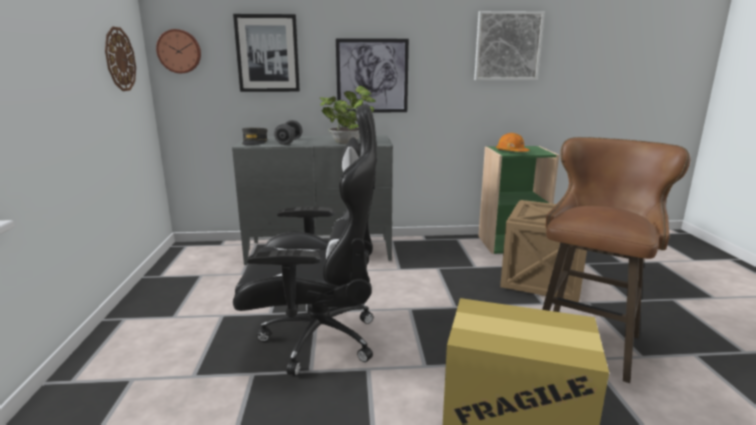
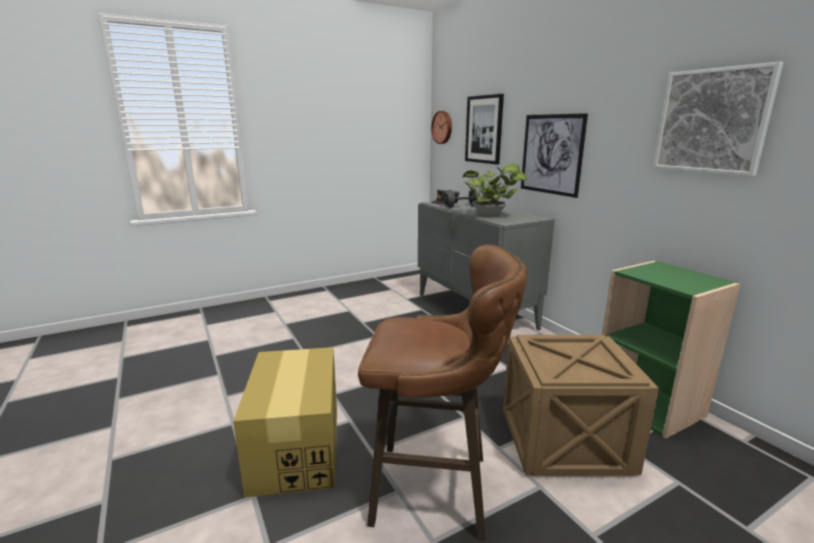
camera: 65 degrees right, 0 degrees up
wall clock [105,27,136,91] -> none
black office chair [233,104,377,376] -> none
orange hard hat [496,133,529,152] -> none

